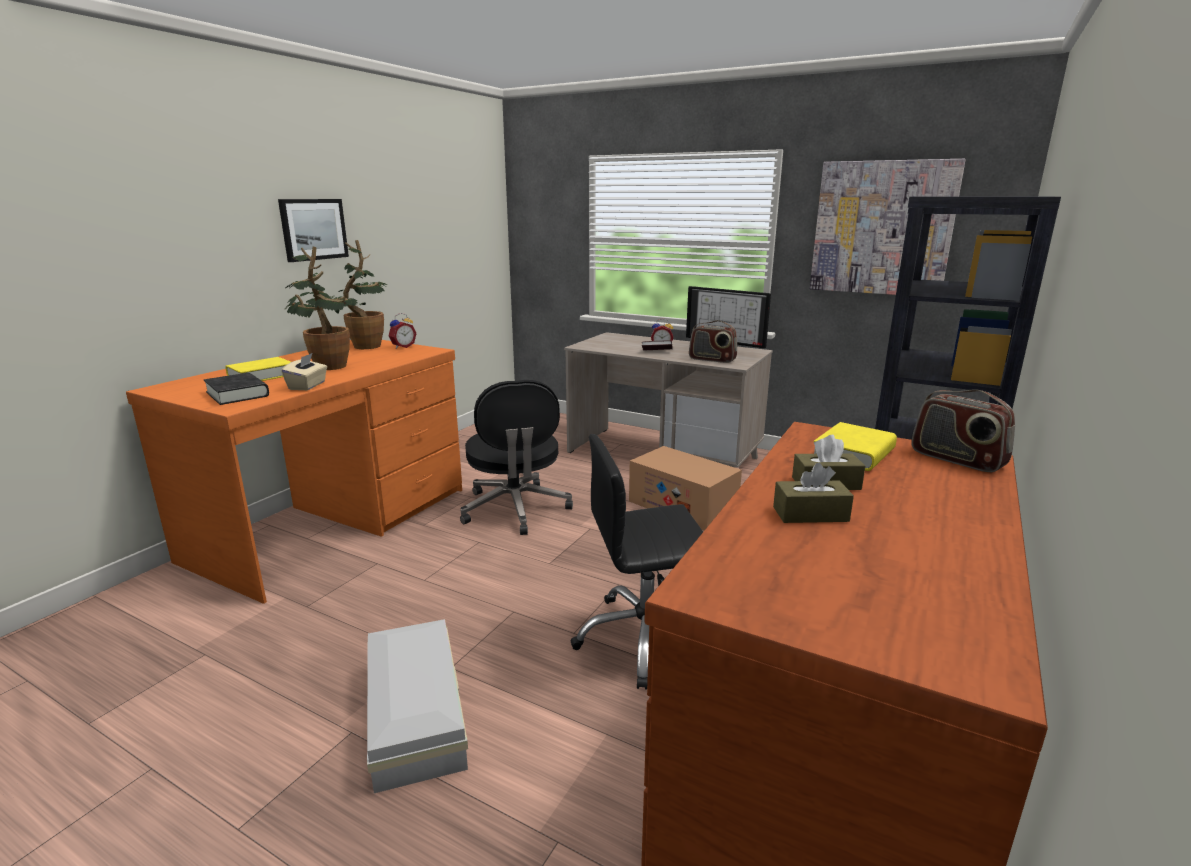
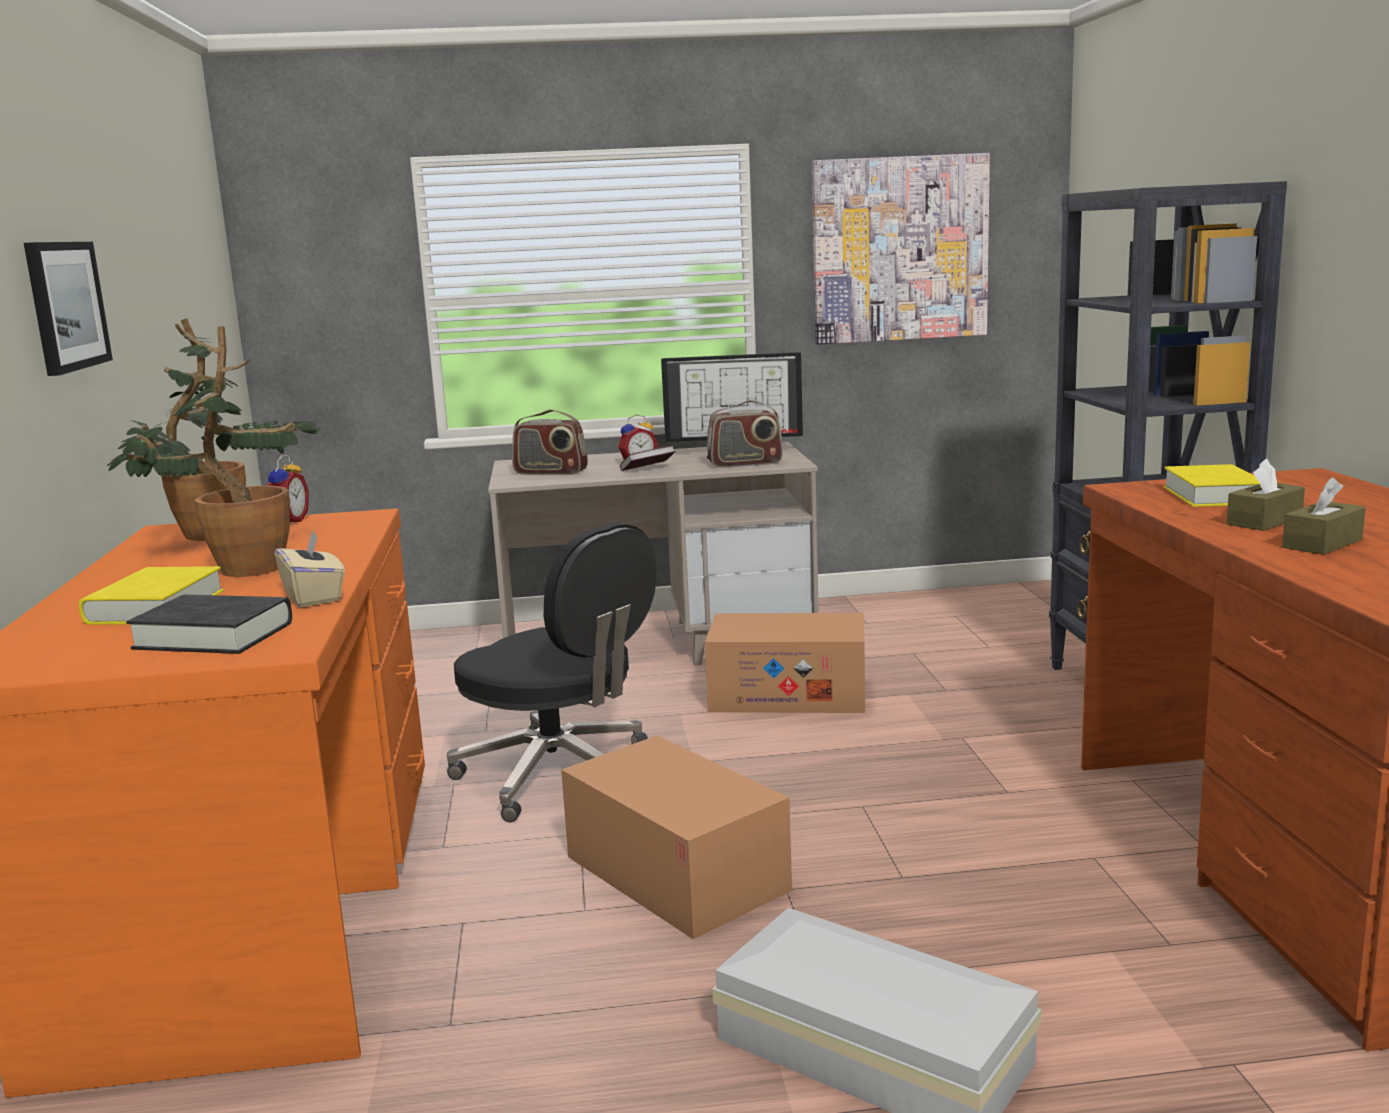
camera: 35 degrees left, 5 degrees down
black office chair [571,434,703,690] -> none
radio [911,389,1015,472] -> radio moved to [512,410,588,475]
none -> cardboard box [561,735,792,939]

